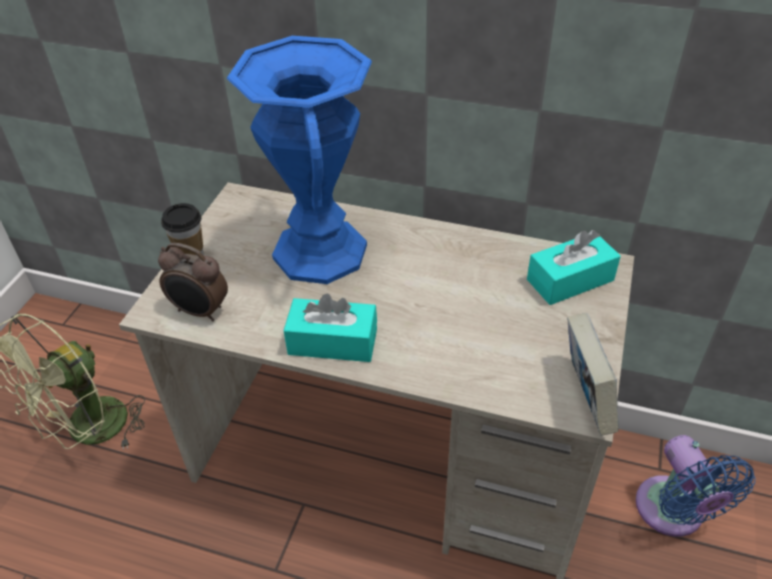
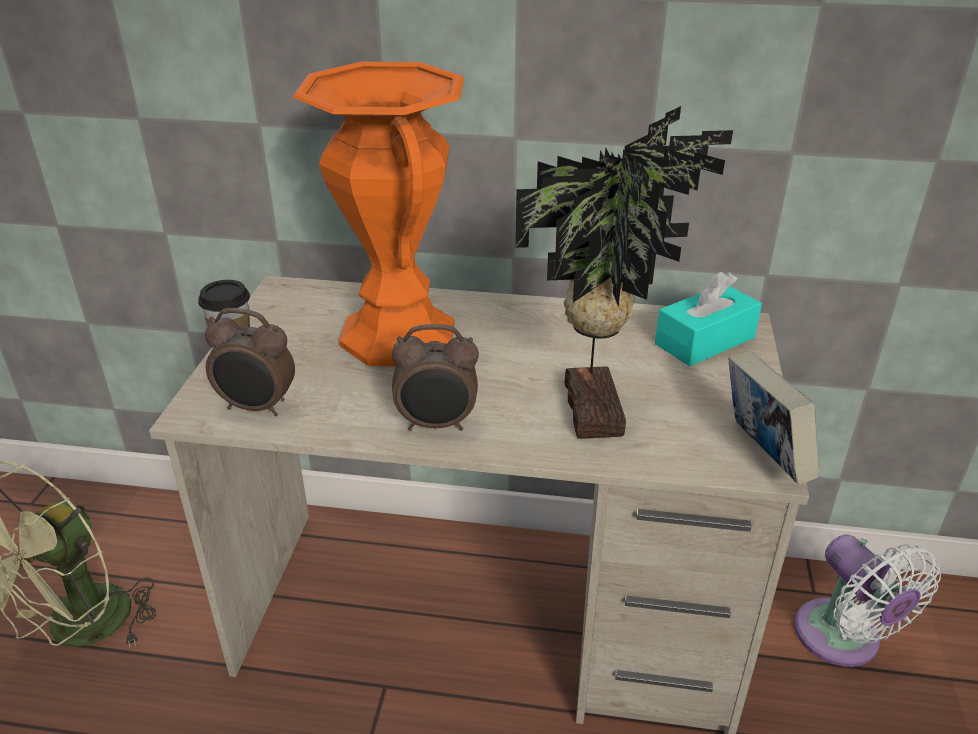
camera: 10 degrees left, 10 degrees down
blue vase [227,36,372,284] -> orange vase [293,62,464,366]
turquoise tissue box [284,294,377,362] -> alarm clock [392,324,479,431]
blue fan [636,435,755,537] -> white fan [795,534,941,667]
none -> potted plant [515,106,733,439]

